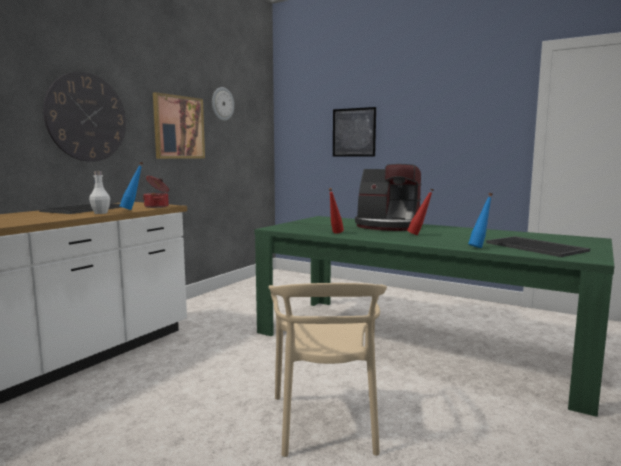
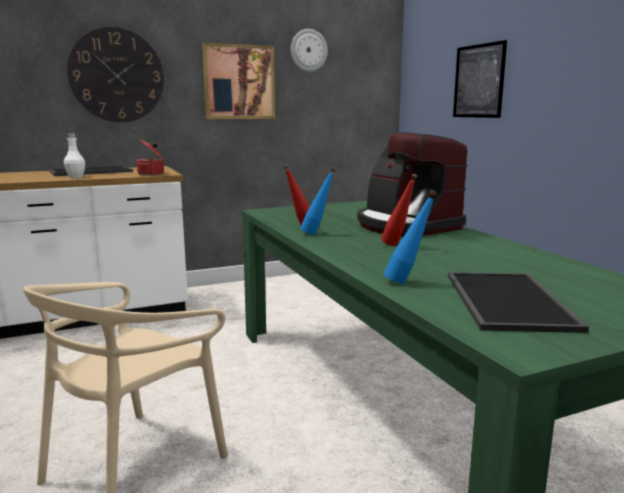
camera: 35 degrees right, 5 degrees up
blue bottle [120,162,143,210] -> blue bottle moved to [300,167,336,235]

